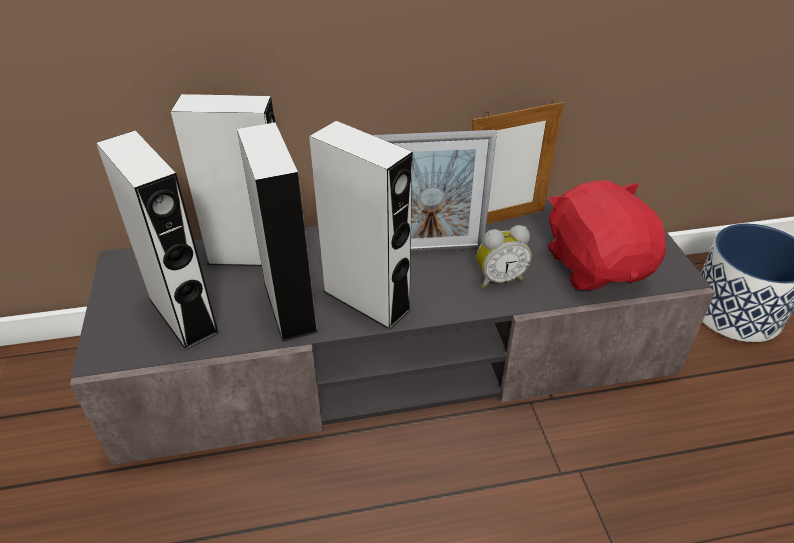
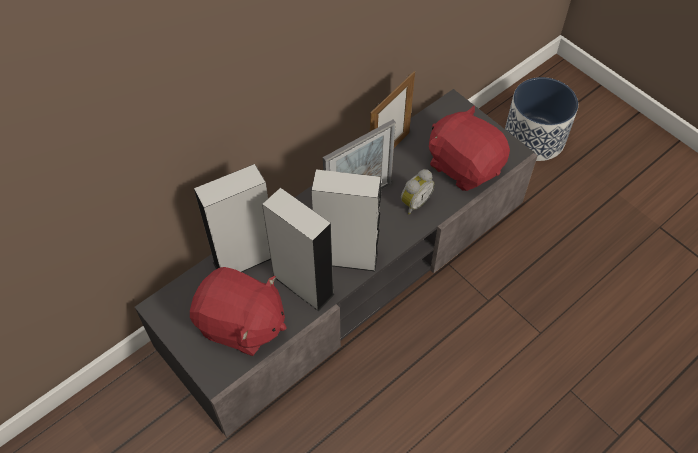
camera: 30 degrees left, 15 degrees up
grey speaker [96,131,219,350] -> red plush toy [190,267,287,356]

